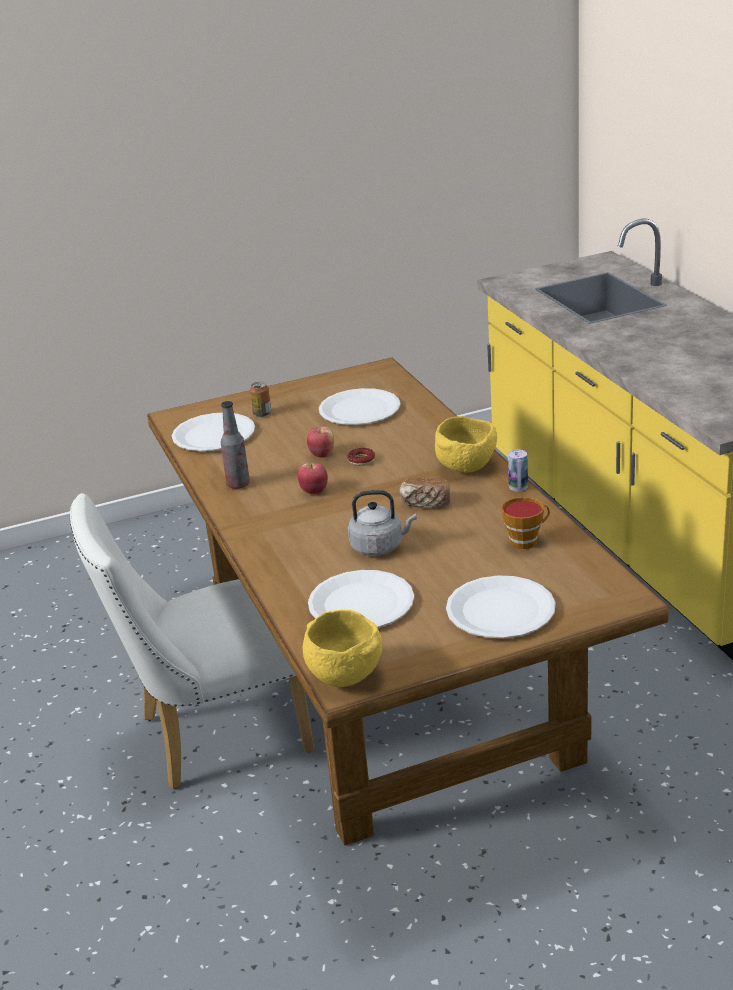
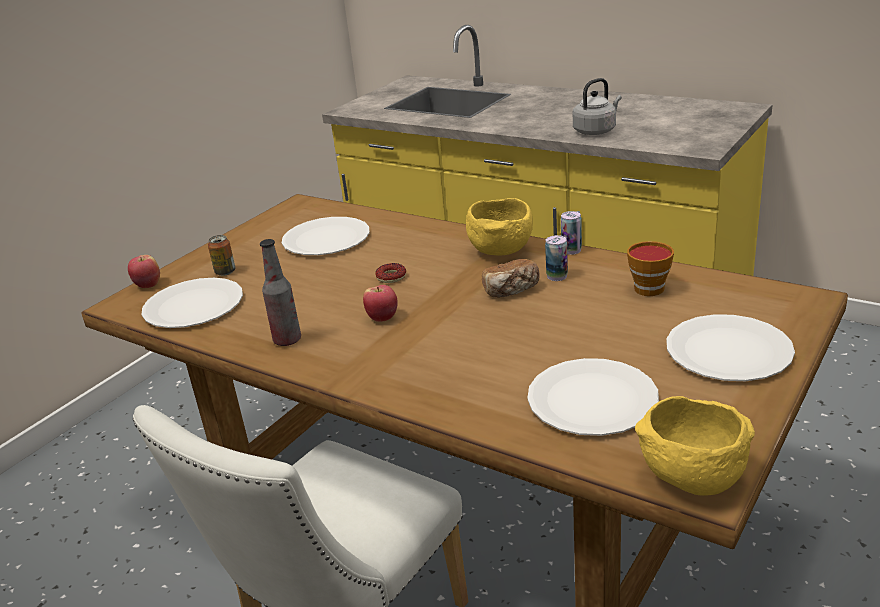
camera: 35 degrees left, 0 degrees up
apple [307,427,334,458] -> apple moved to [128,255,160,288]
grey kettle [348,490,417,556] -> grey kettle moved to [573,78,622,135]
none -> can [545,235,568,281]

